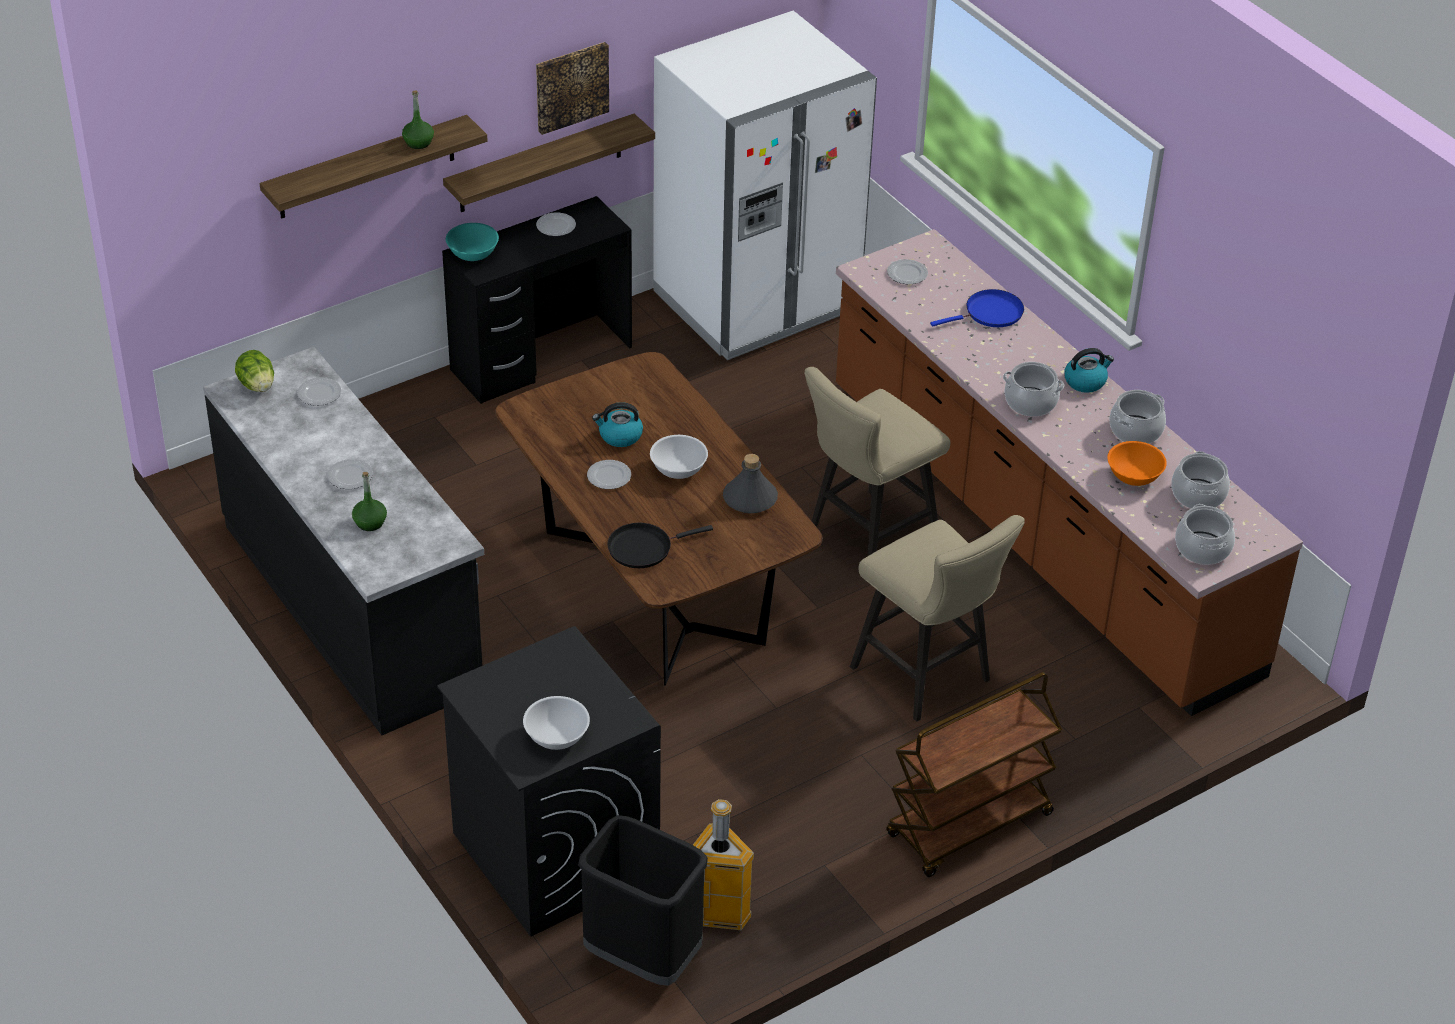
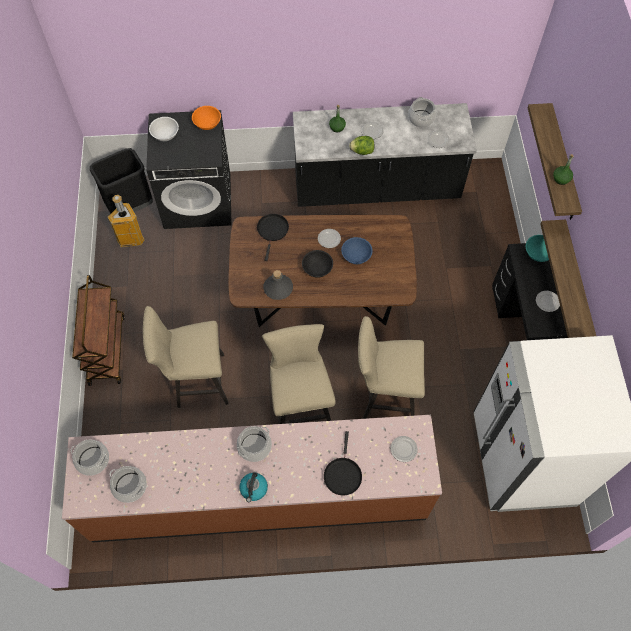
camera: 120 degrees right, 20 degrees up
lettuce [235,350,274,392] -> lettuce moved to [349,136,375,155]
picture [536,42,609,135] -> none
kettle [592,402,643,447] -> blue bowl [341,237,373,264]
white bowl [650,435,708,479] -> black bowl [302,250,333,278]
blue frying pan [930,289,1024,327] -> black frying pan [324,431,362,495]
orange bowl [1107,441,1167,486] -> orange bowl moved to [192,106,221,130]
cooking pot [1109,390,1166,444] -> cooking pot moved to [408,97,436,127]
none -> beige stool [358,316,425,419]

